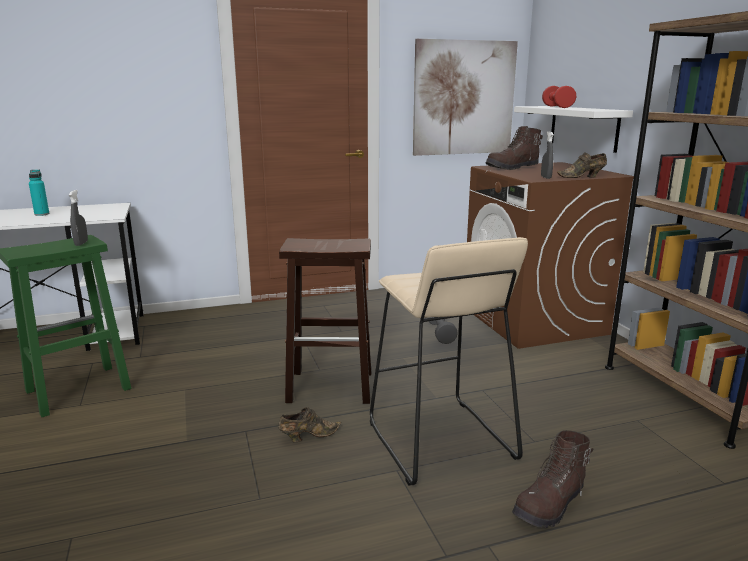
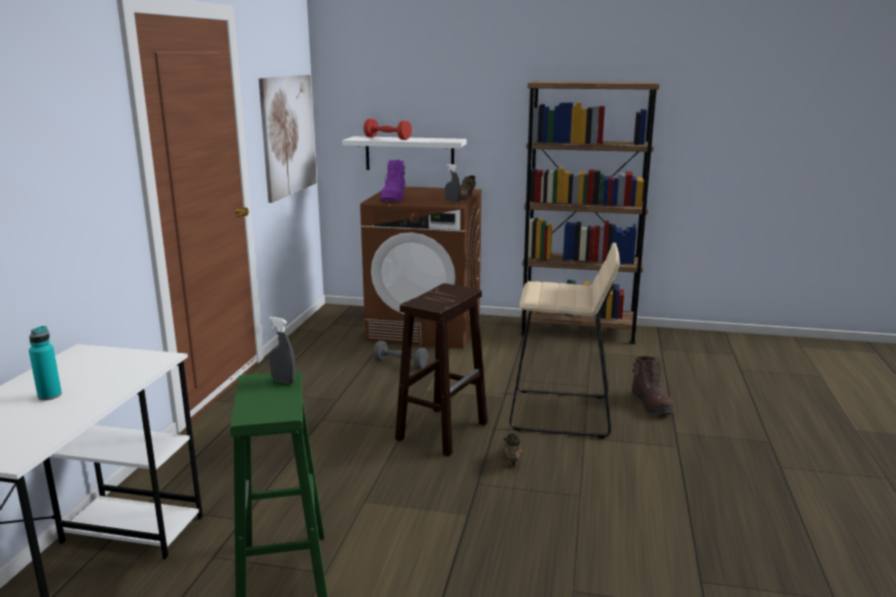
camera: 60 degrees left, 0 degrees up
brown boot [486,126,543,170] -> purple boot [380,160,407,201]

